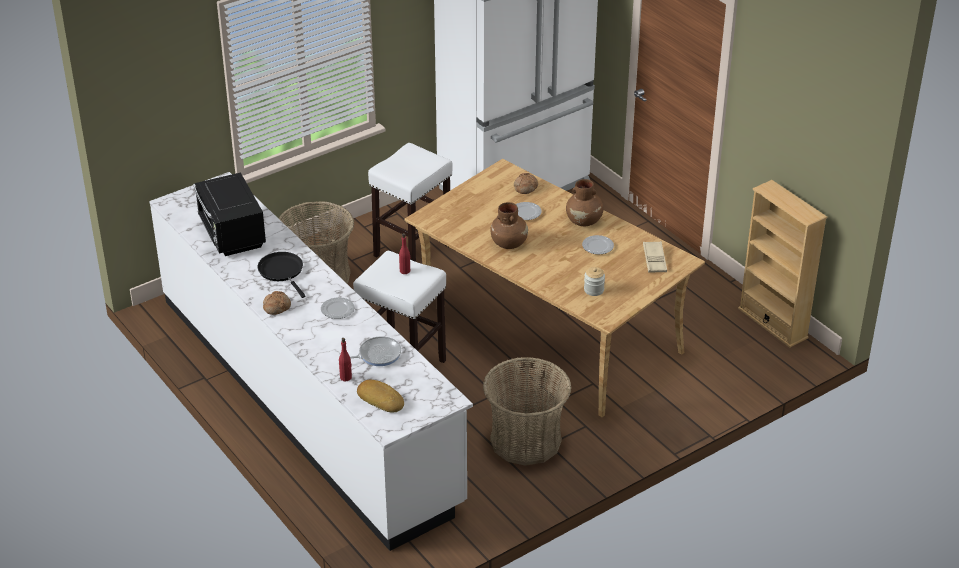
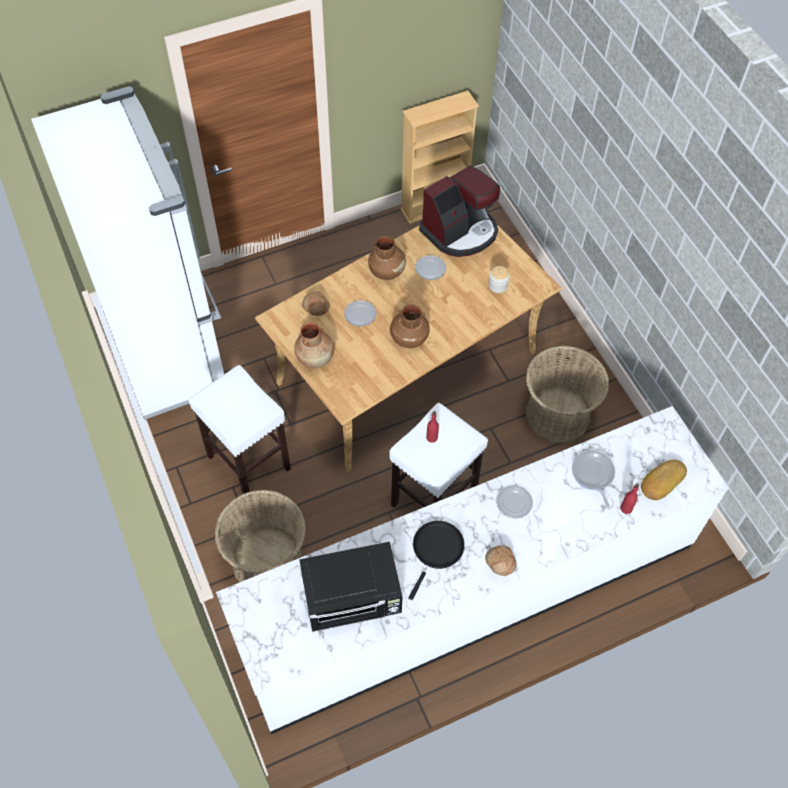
camera: 80 degrees left, 20 degrees up
black frying pan [258,252,306,298] -> black frying pan turned 135 degrees clockwise [408,520,465,600]
beige tray [643,241,667,273] -> coffee machine [419,166,500,257]
none -> brown vase [294,323,334,368]

